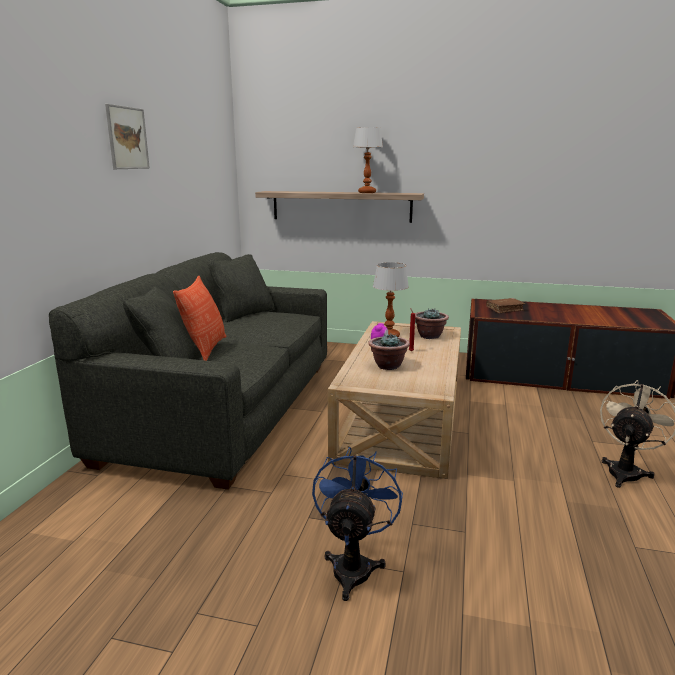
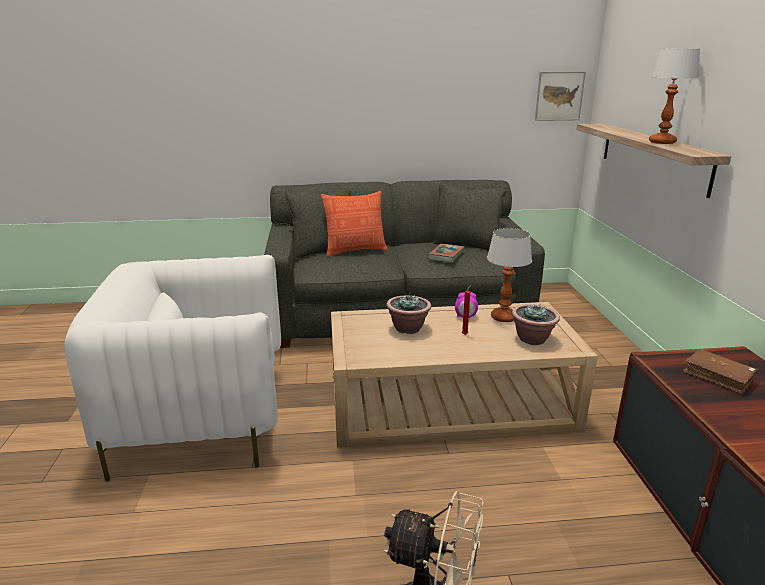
camera: 70 degrees right, 5 degrees up
picture [105,104,150,169] -> picture moved to [535,71,586,121]
blue fan [312,447,403,601] -> white armchair [64,255,281,482]
none -> book [427,244,464,263]

